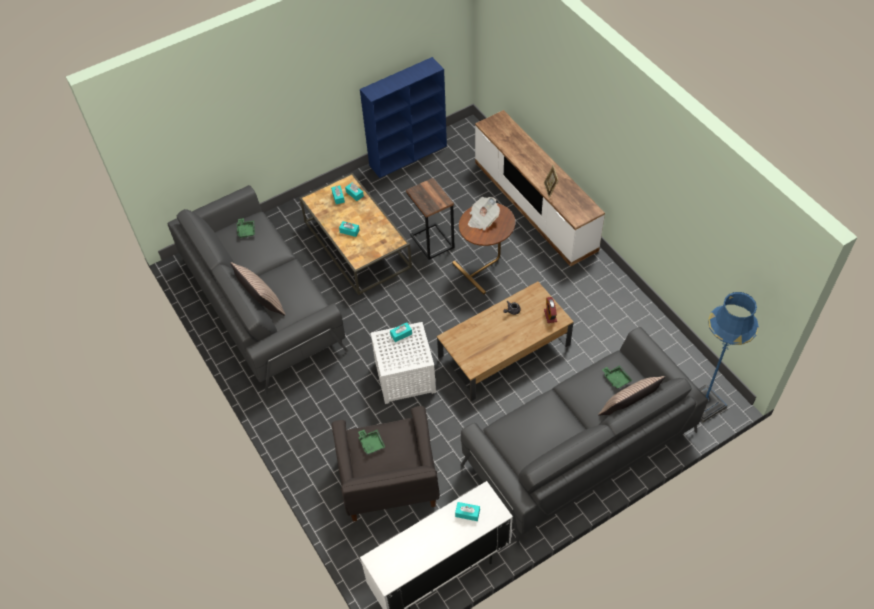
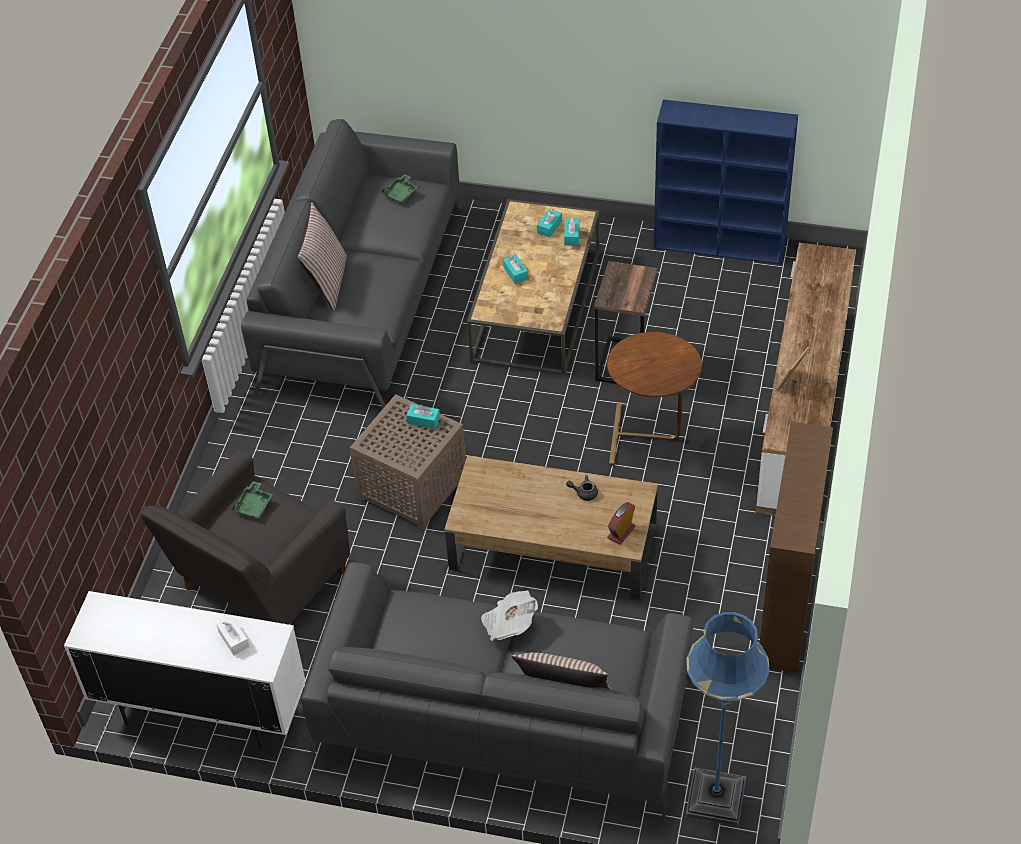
camera: 45 degrees right, 5 degrees down
white side table [371,322,436,404] -> brown side table [350,394,466,530]
turquoise tissue box [455,502,480,521] -> white tissue box [216,616,249,655]
newspaper [468,197,500,230] -> newspaper moved to [481,590,538,641]
green tray [602,365,633,390] -> none
none -> brown bookcase [760,422,833,673]

